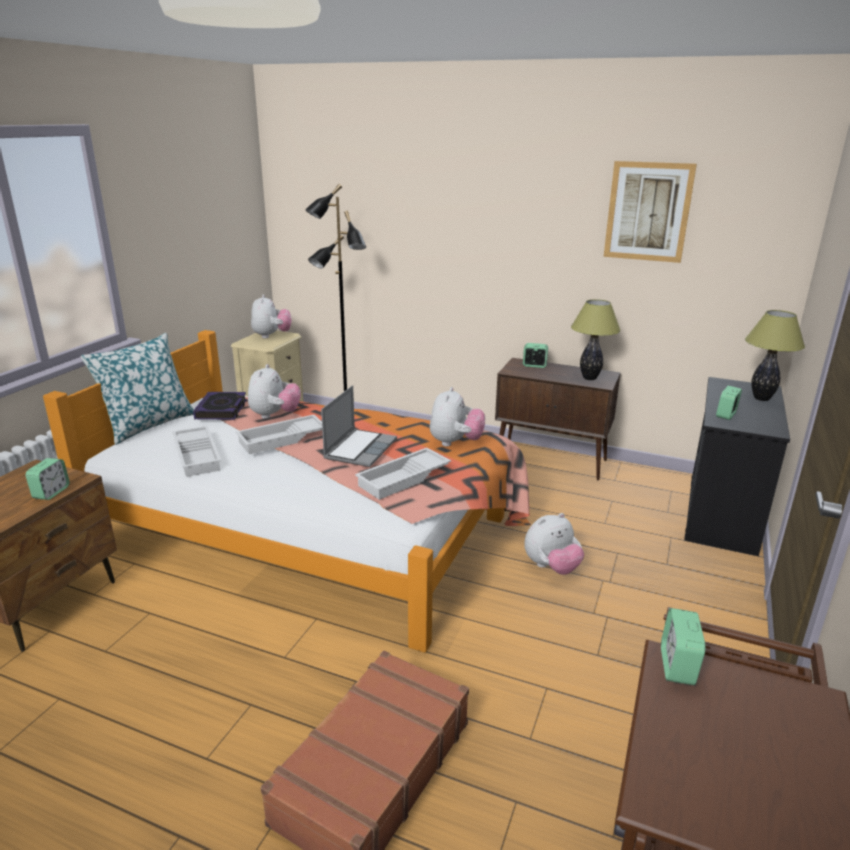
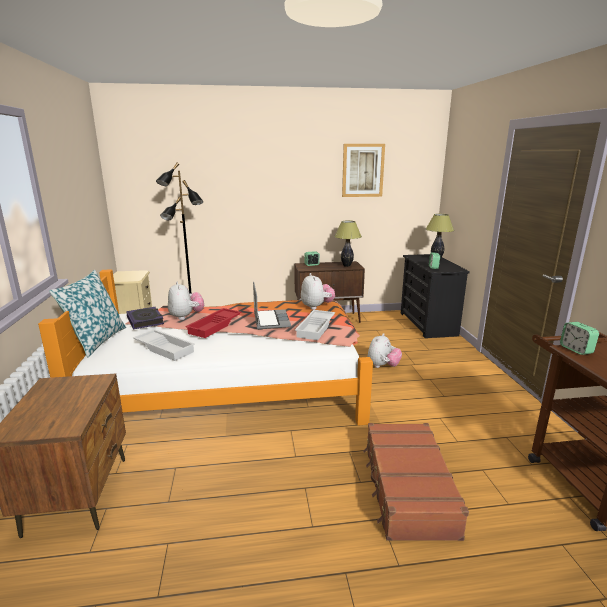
camera: 30 degrees left, 5 degrees down
alarm clock [26,458,70,500] -> none
white tray [236,415,322,454] -> red tray [185,308,241,338]
plush toy [251,294,291,338] -> none

